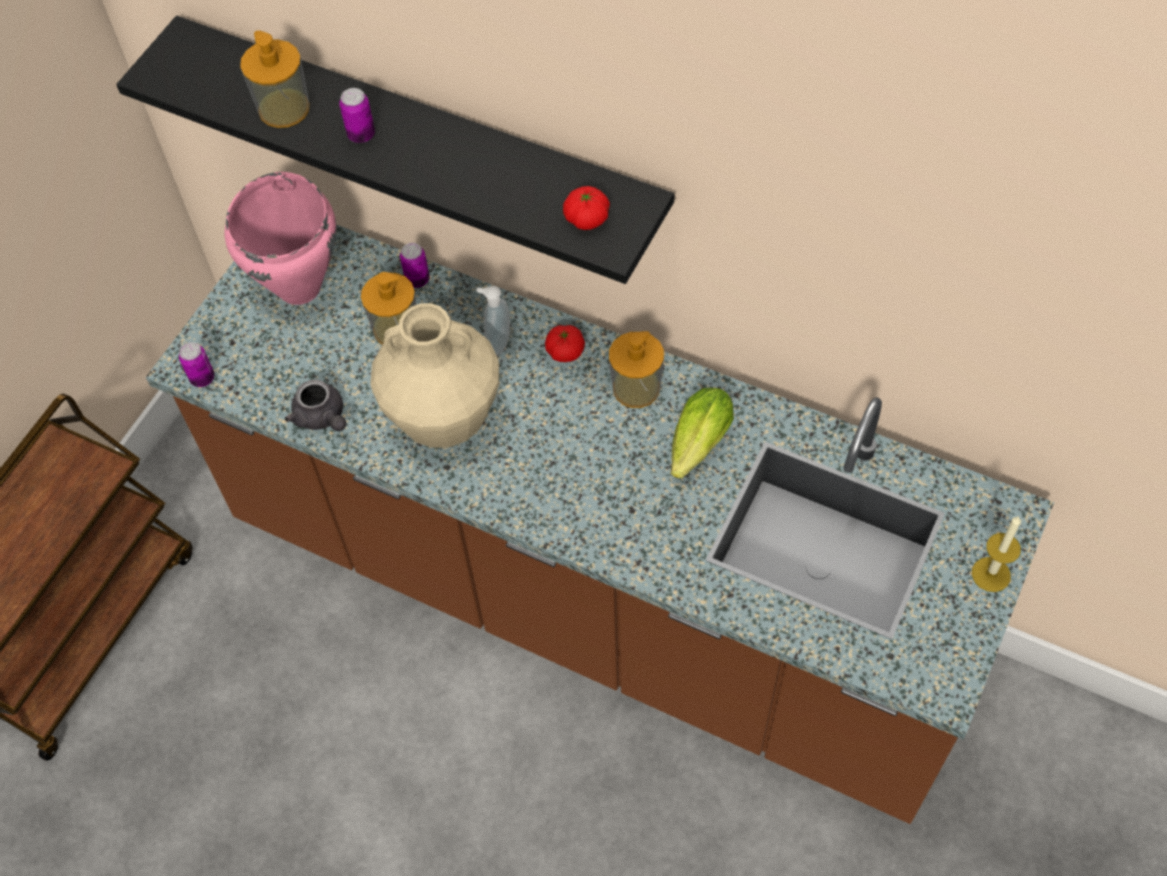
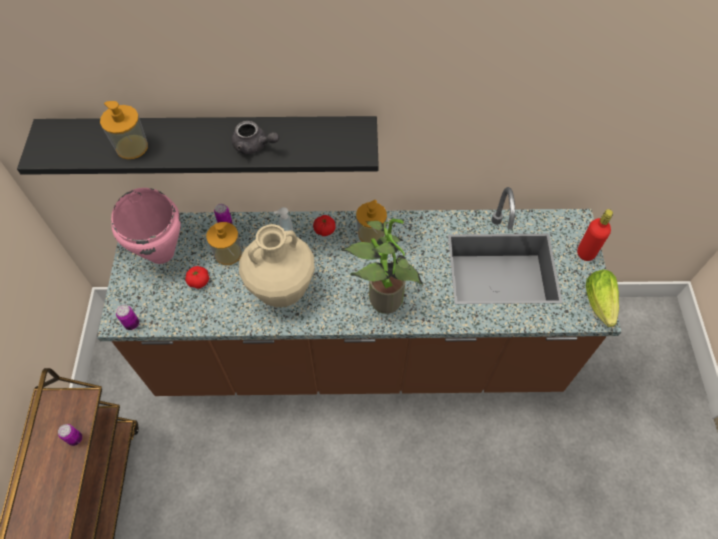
camera: 30 degrees left, 0 degrees up
grey teapot [285,380,346,431] -> grey teapot moved to [232,121,279,154]
can [339,88,375,143] -> can moved to [58,424,82,446]
tomato [563,186,610,230] -> tomato moved to [185,266,209,289]
lettuce [671,388,734,479] -> lettuce moved to [586,269,619,327]
candle [972,516,1021,592] -> red bottle [577,209,613,261]
none -> potted plant [341,219,423,314]

